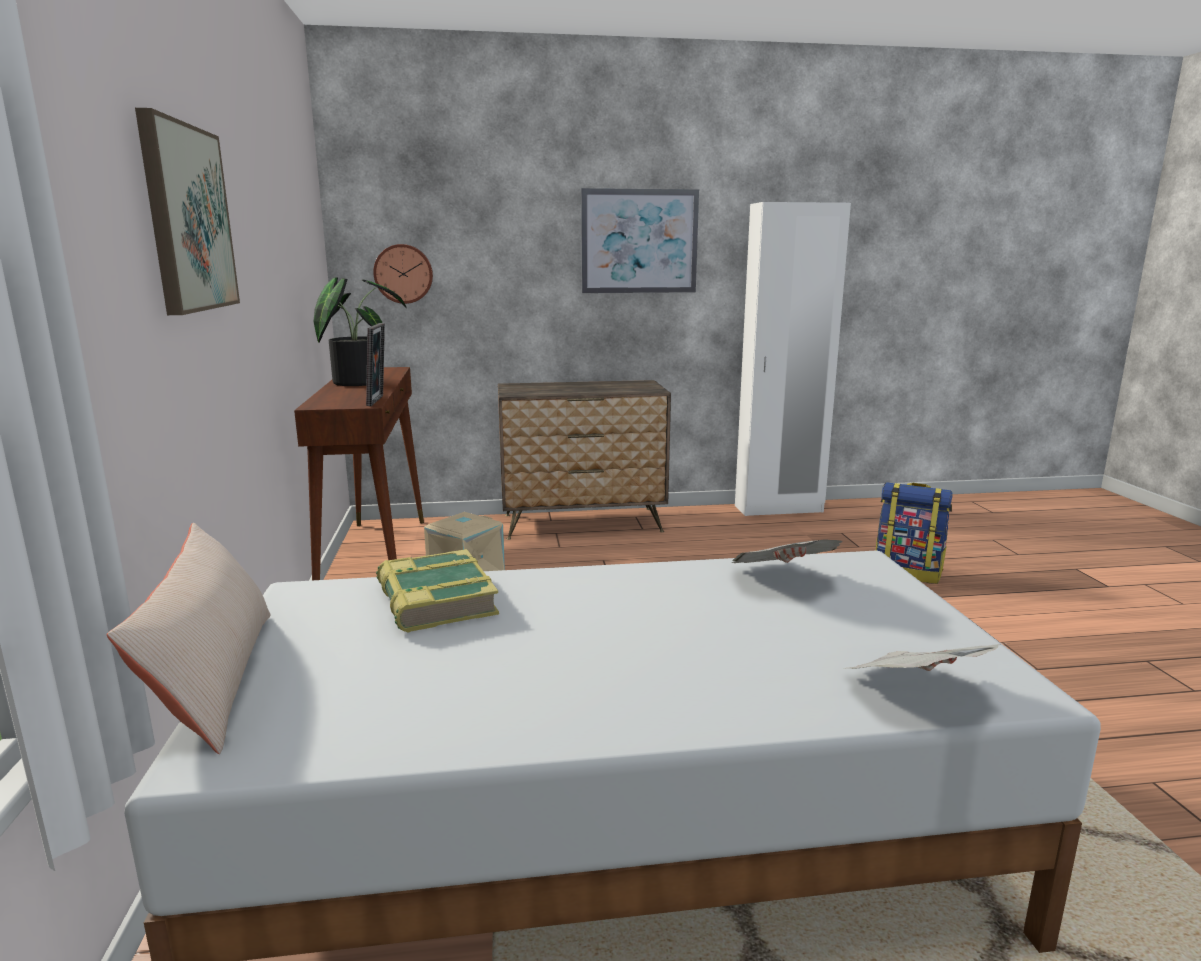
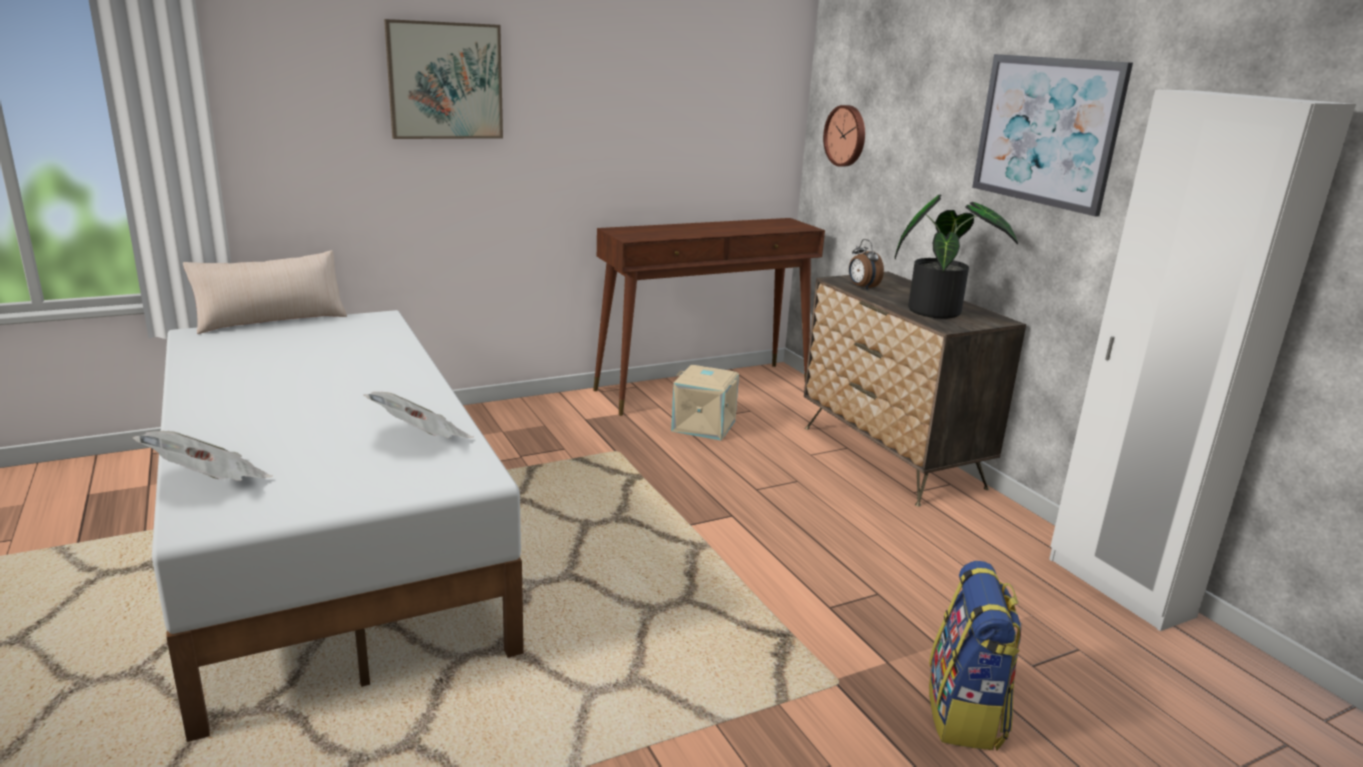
camera: 70 degrees right, 5 degrees up
potted plant [313,277,407,386] -> potted plant moved to [895,195,1018,318]
picture frame [366,323,385,406] -> none
book [376,549,499,633] -> none
none -> alarm clock [849,239,884,290]

